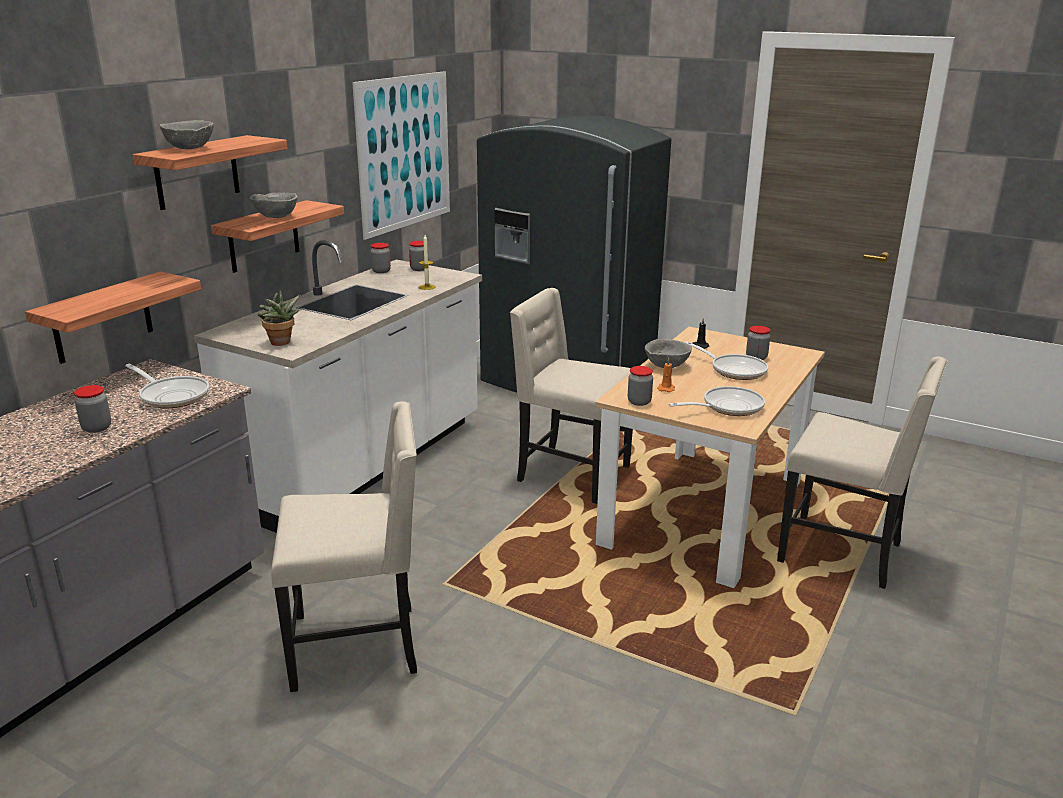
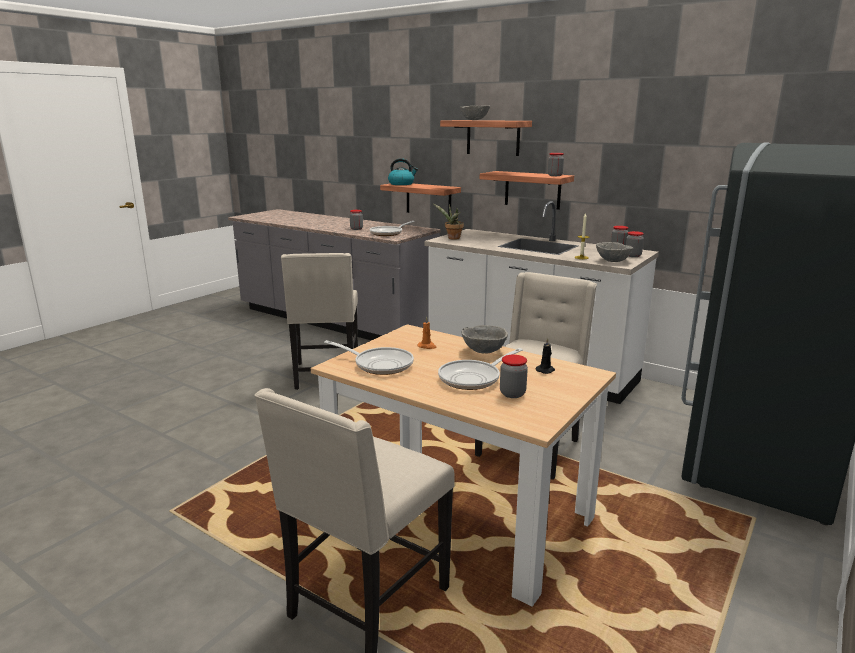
camera: 95 degrees right, 5 degrees down
grey bowl [250,193,297,218] -> grey bowl moved to [596,242,633,262]
picture [352,71,450,240] -> none
jar [628,366,653,406] -> jar moved to [548,153,564,176]
frying pan [669,386,765,416] -> frying pan turned 45 degrees counterclockwise [324,340,414,375]
none -> kettle [388,158,418,185]

